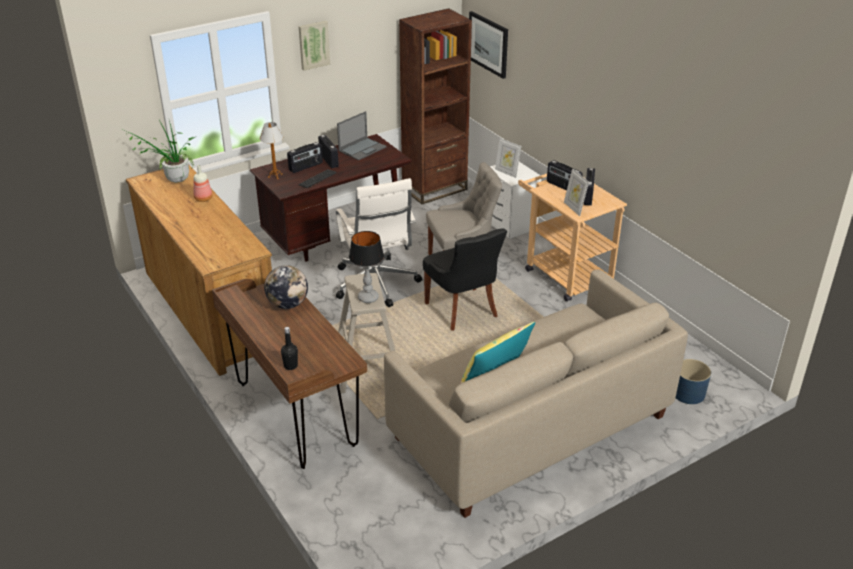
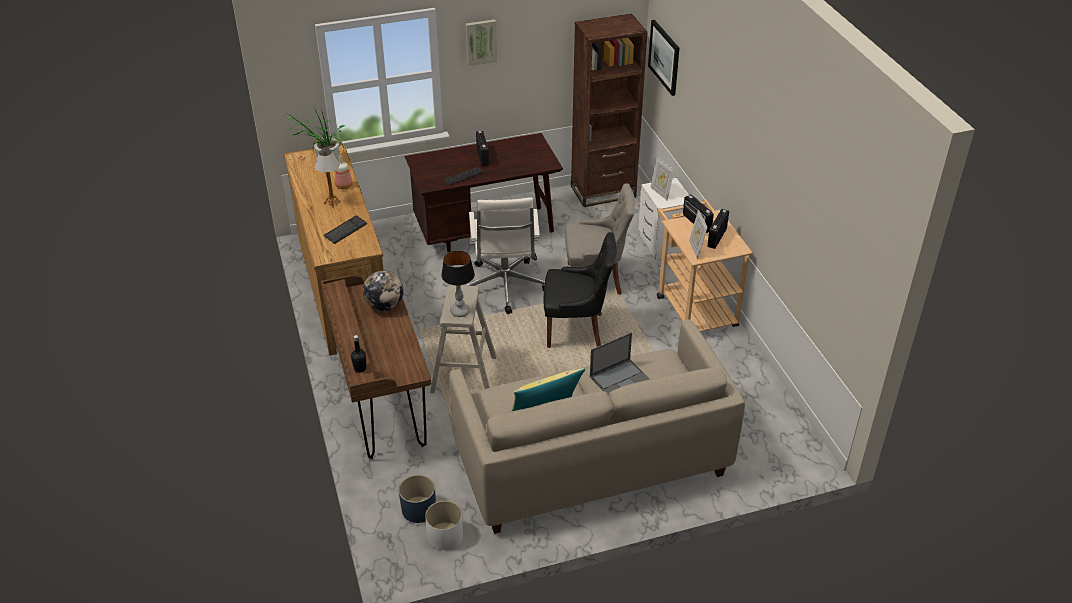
camera: 15 degrees right, 5 degrees up
table lamp [260,122,283,180] -> table lamp moved to [314,149,341,208]
radio [287,142,323,173] -> none
laptop [337,111,387,160] -> laptop moved to [590,332,649,394]
black chair [423,228,507,331] -> black chair turned 75 degrees counterclockwise [544,232,617,348]
blue planter [676,359,711,404] -> blue planter moved to [399,475,436,523]
none -> keyboard [324,215,368,244]
none -> white planter [425,501,463,550]

